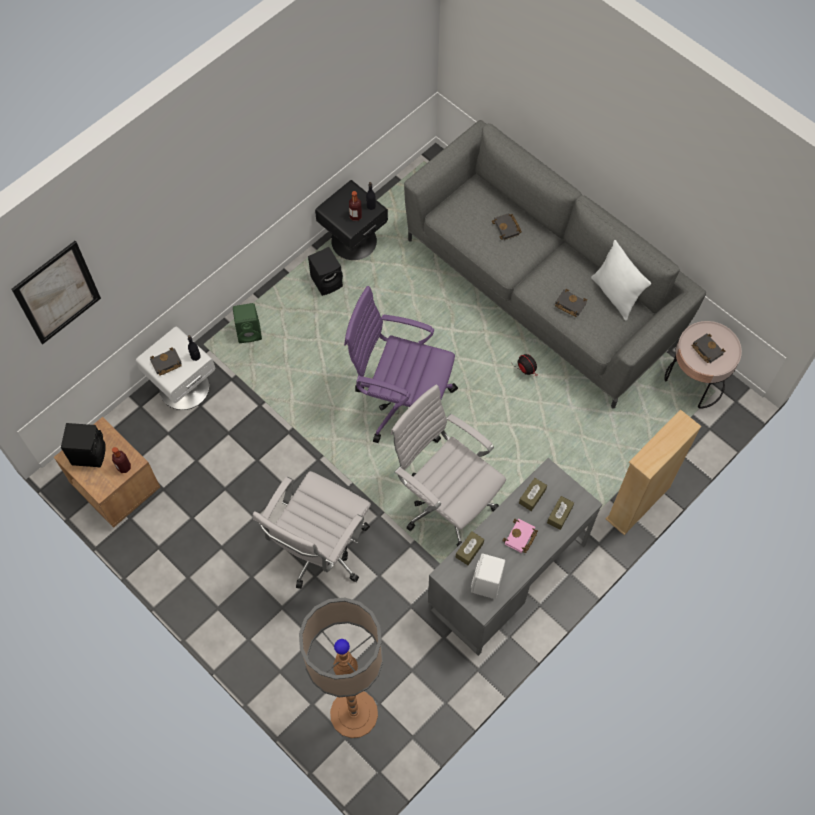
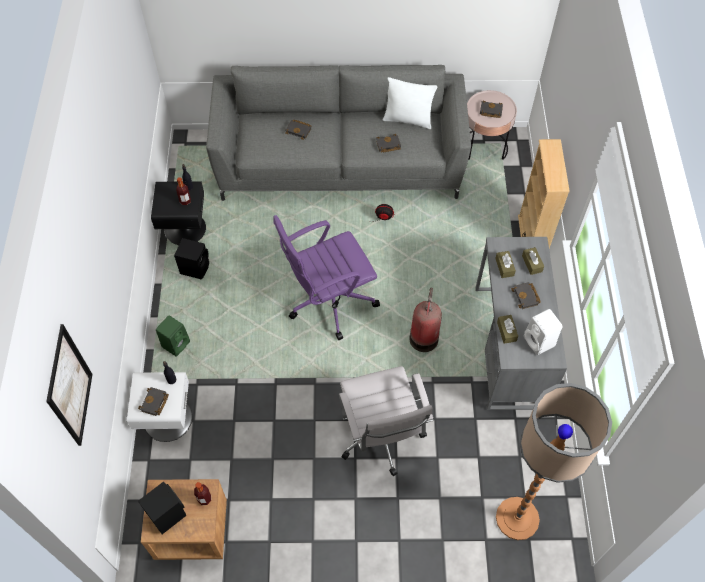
camera: 45 degrees left, 5 degrees down
white office chair [391,385,506,547] -> fire extinguisher [409,288,442,352]
pink book [502,518,538,553] -> black book [511,282,541,309]

